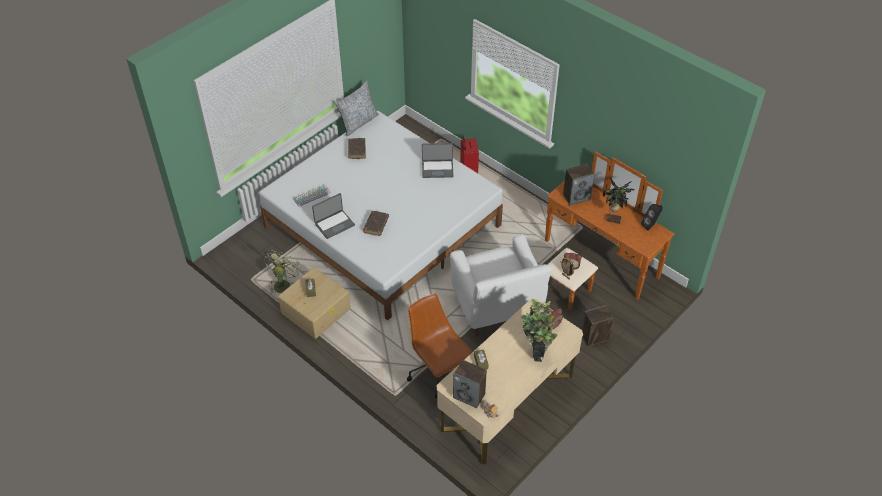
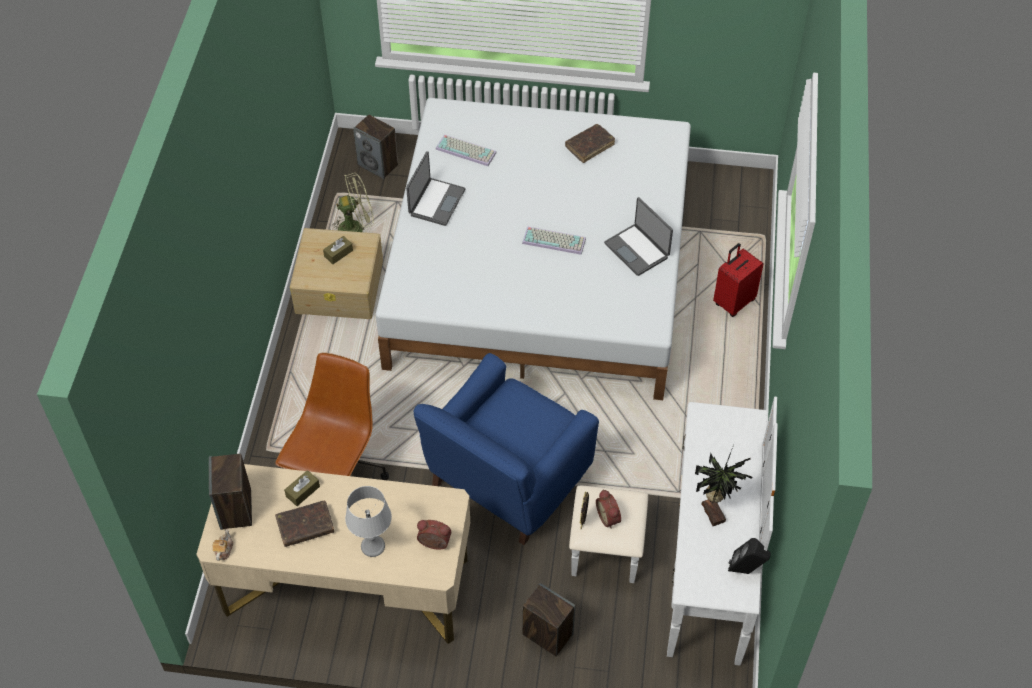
camera: 55 degrees right, 5 degrees up
laptop [312,193,355,239] -> laptop turned 90 degrees counterclockwise [406,151,465,226]
pillow [334,80,379,136] -> none
brown book [363,211,389,236] -> brown book moved to [275,501,334,547]
white armchair [450,234,552,337] -> blue armchair [414,353,599,545]
potted plant [521,299,557,362] -> grey table lamp [345,486,392,557]
brown dresser [545,151,674,311] -> white dresser [569,396,778,666]
speaker [563,164,594,205] -> speaker moved to [353,115,398,179]
none -> keyboard [522,226,586,255]

